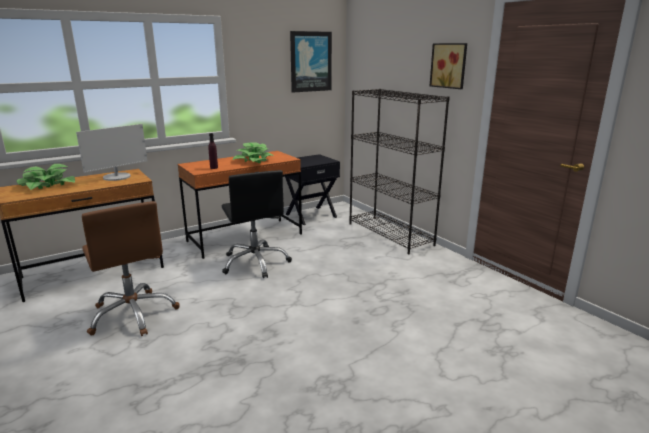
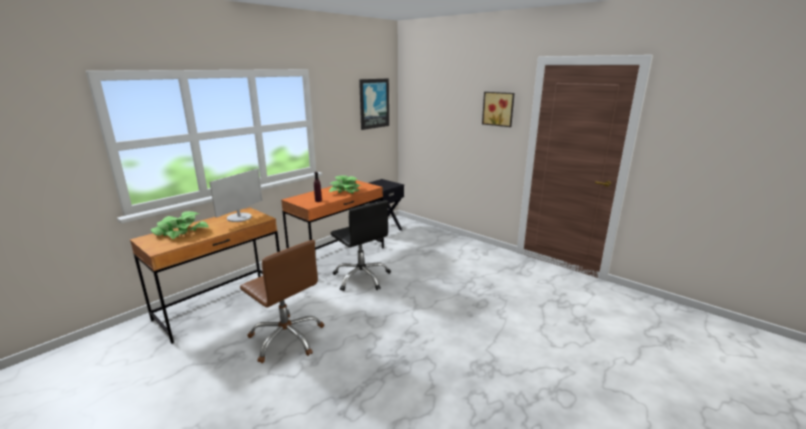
camera: 15 degrees left, 0 degrees up
black bookcase [349,89,450,254] -> none

